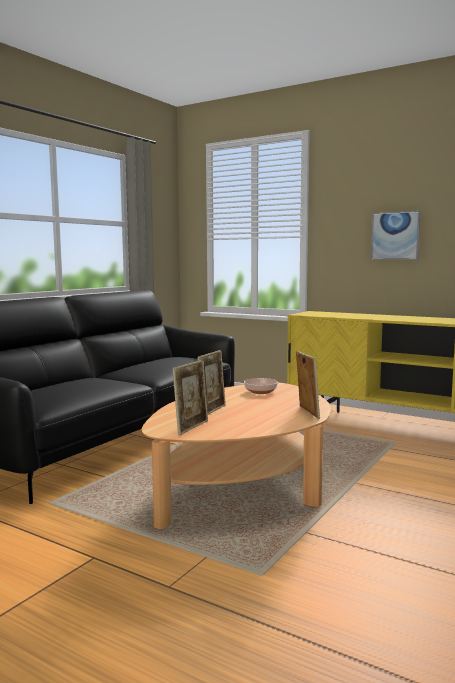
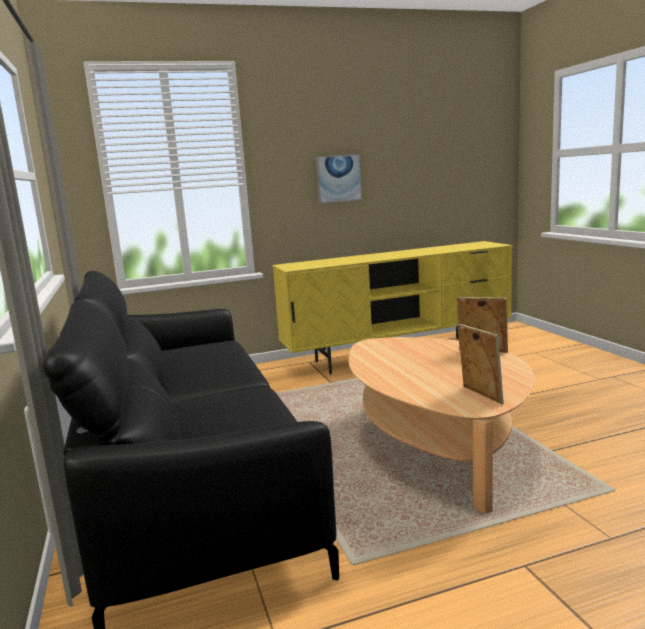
camera: 50 degrees left, 5 degrees up
picture frame [198,350,226,415] -> none
bowl [244,378,278,394] -> none

